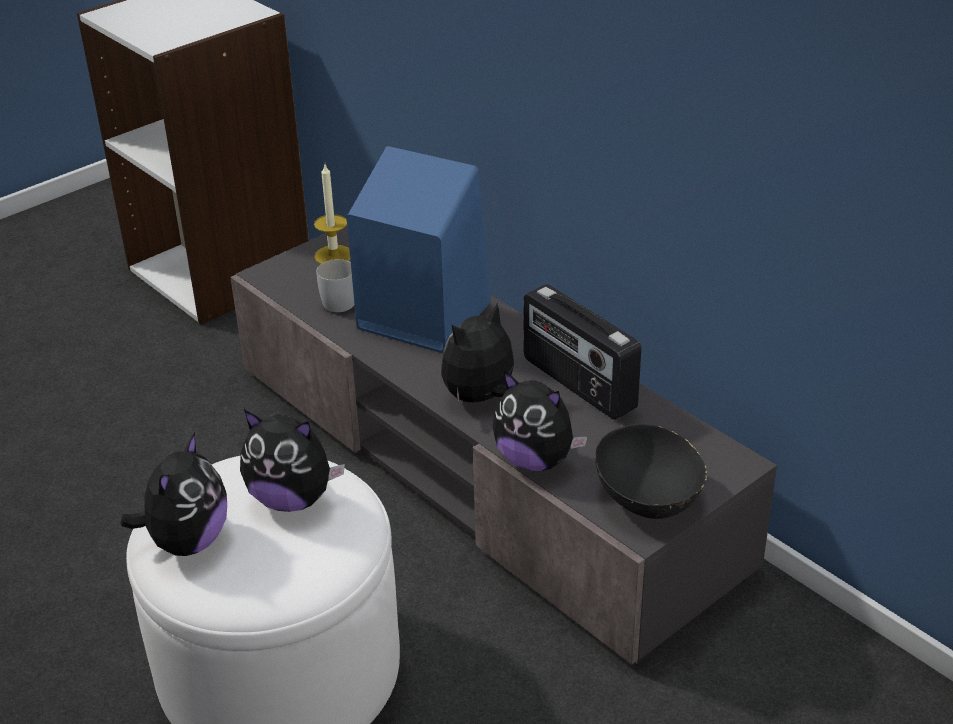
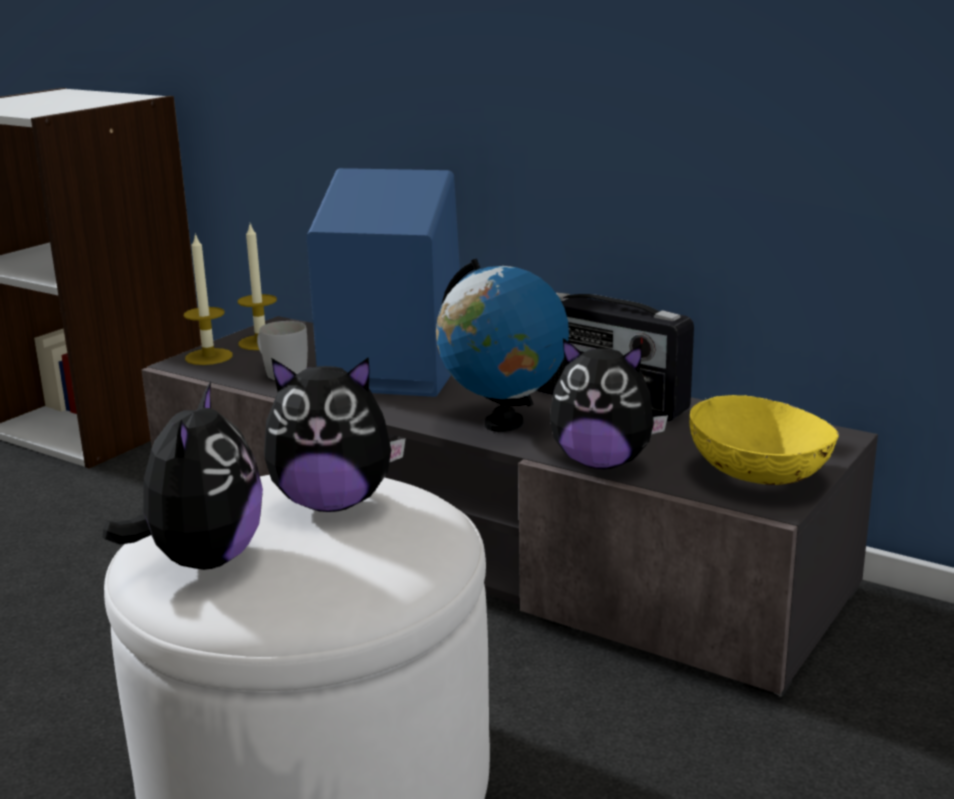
camera: 15 degrees left, 15 degrees down
plush toy [441,302,514,406] -> globe [436,258,569,432]
black bowl [595,424,707,519] -> yellow bowl [689,395,839,485]
none -> candle [184,233,232,365]

